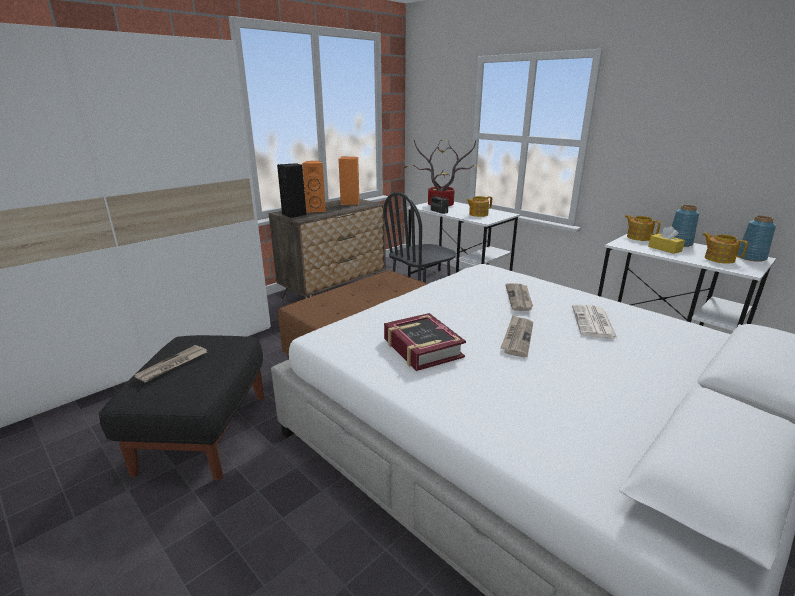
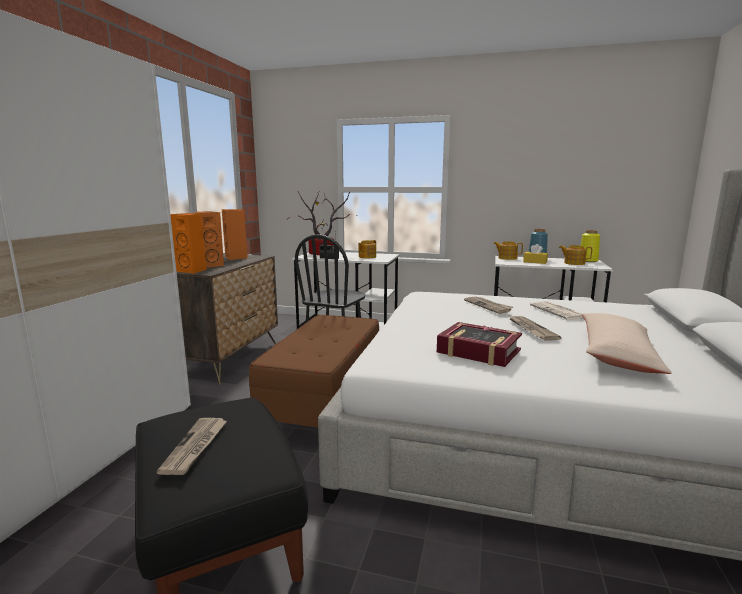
camera: 30 degrees left, 10 degrees down
black speaker [277,163,307,218] -> orange speaker [170,213,207,274]
blue vase [737,216,776,262] -> yellow vase [581,230,600,262]
none -> beige pillow [582,313,672,374]

